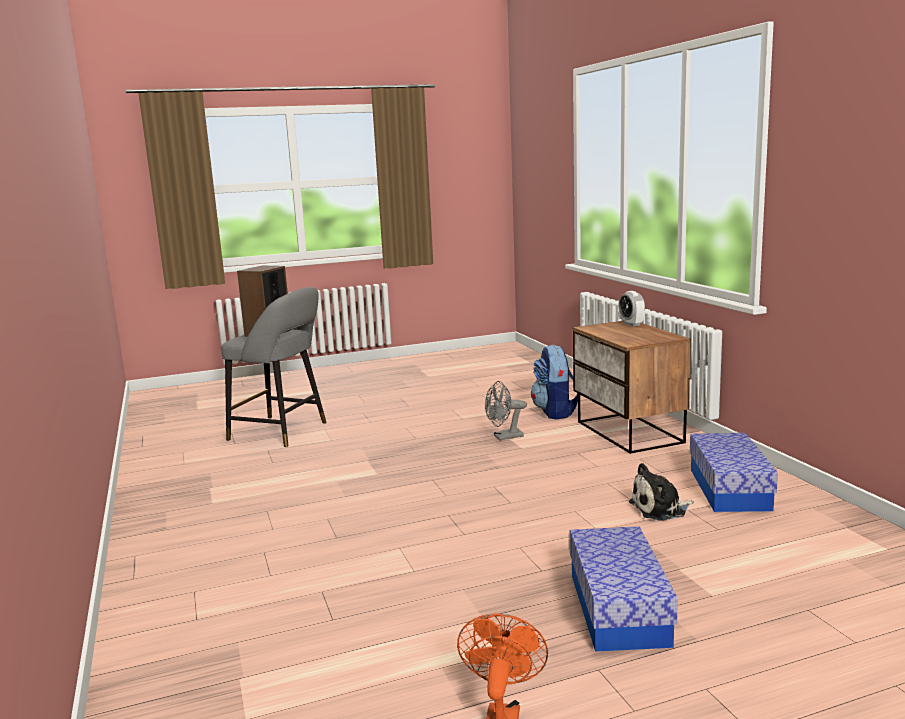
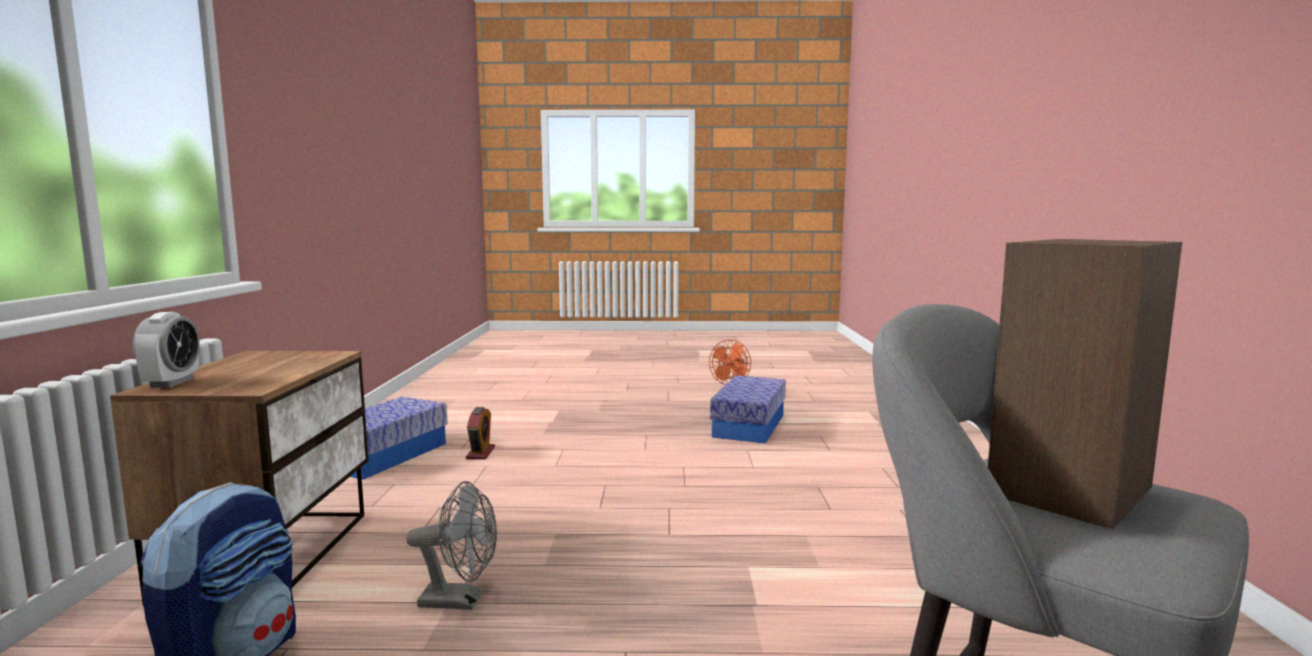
camera: 160 degrees left, 5 degrees down
storage box [569,526,678,652] -> storage box moved to [710,376,786,444]
plush toy [629,463,694,521] -> alarm clock [466,407,495,460]

